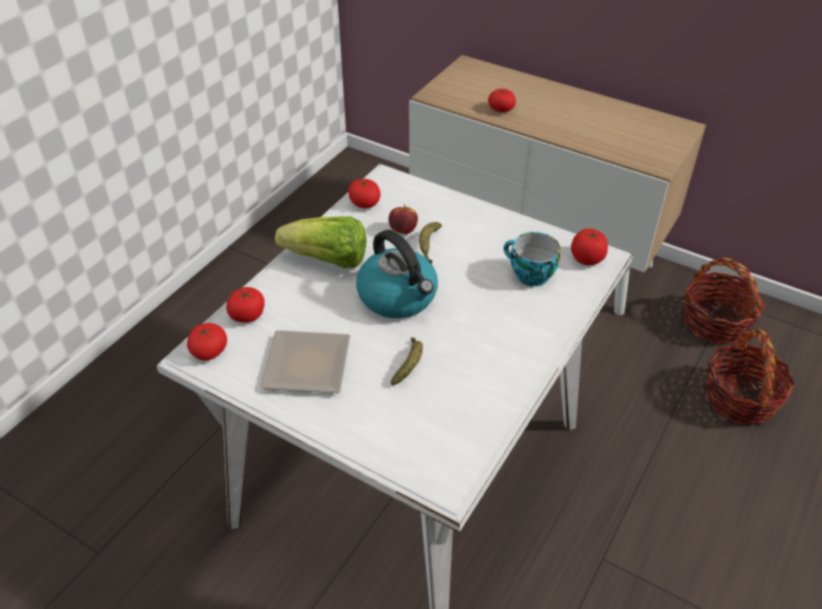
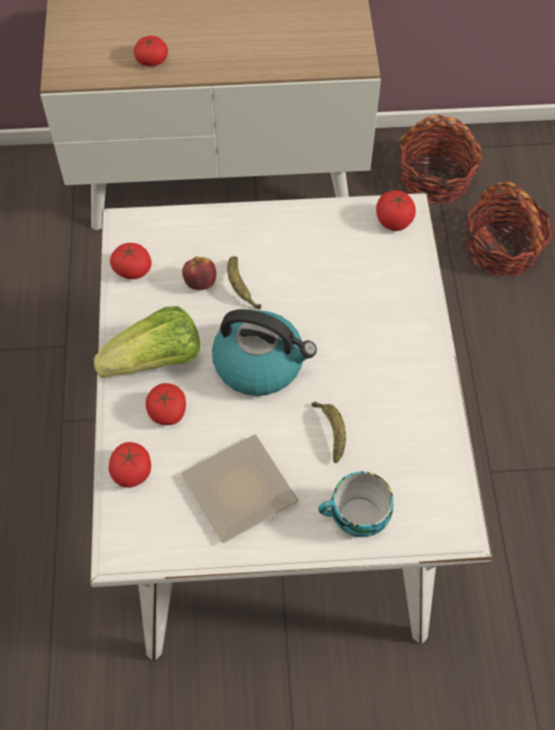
camera: 35 degrees left, 15 degrees up
tomato [187,323,227,360] -> tomato moved to [146,383,186,425]
cup [504,232,560,286] -> cup moved to [318,471,393,537]

